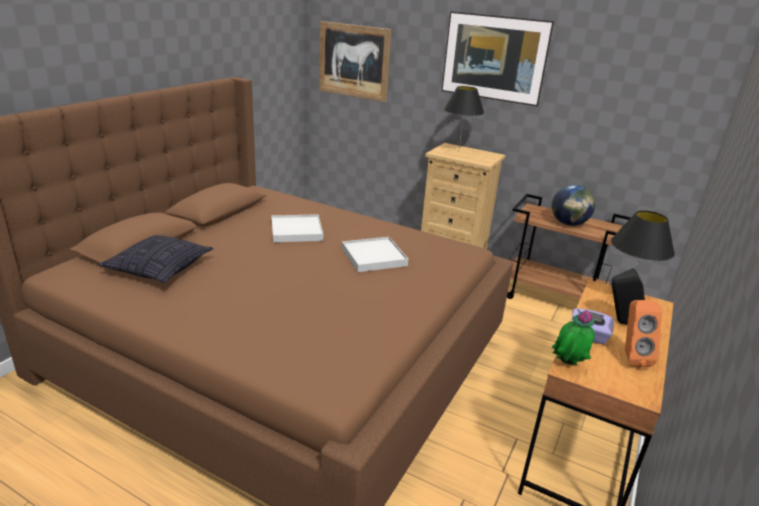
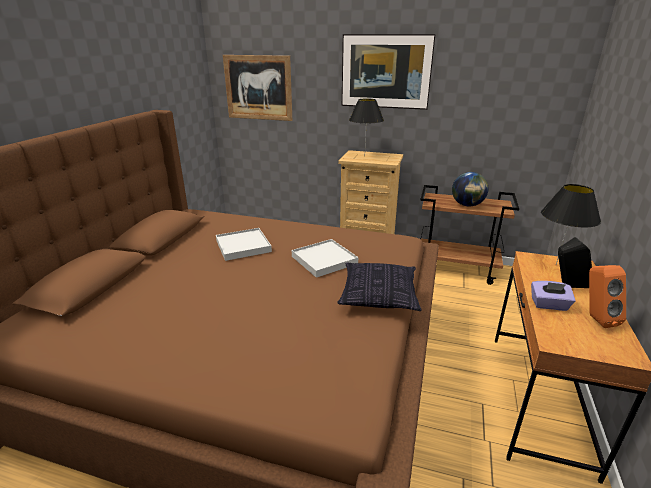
camera: 10 degrees left, 0 degrees up
pillow [98,235,213,283] -> pillow moved to [338,263,422,311]
potted plant [552,309,595,365] -> none

